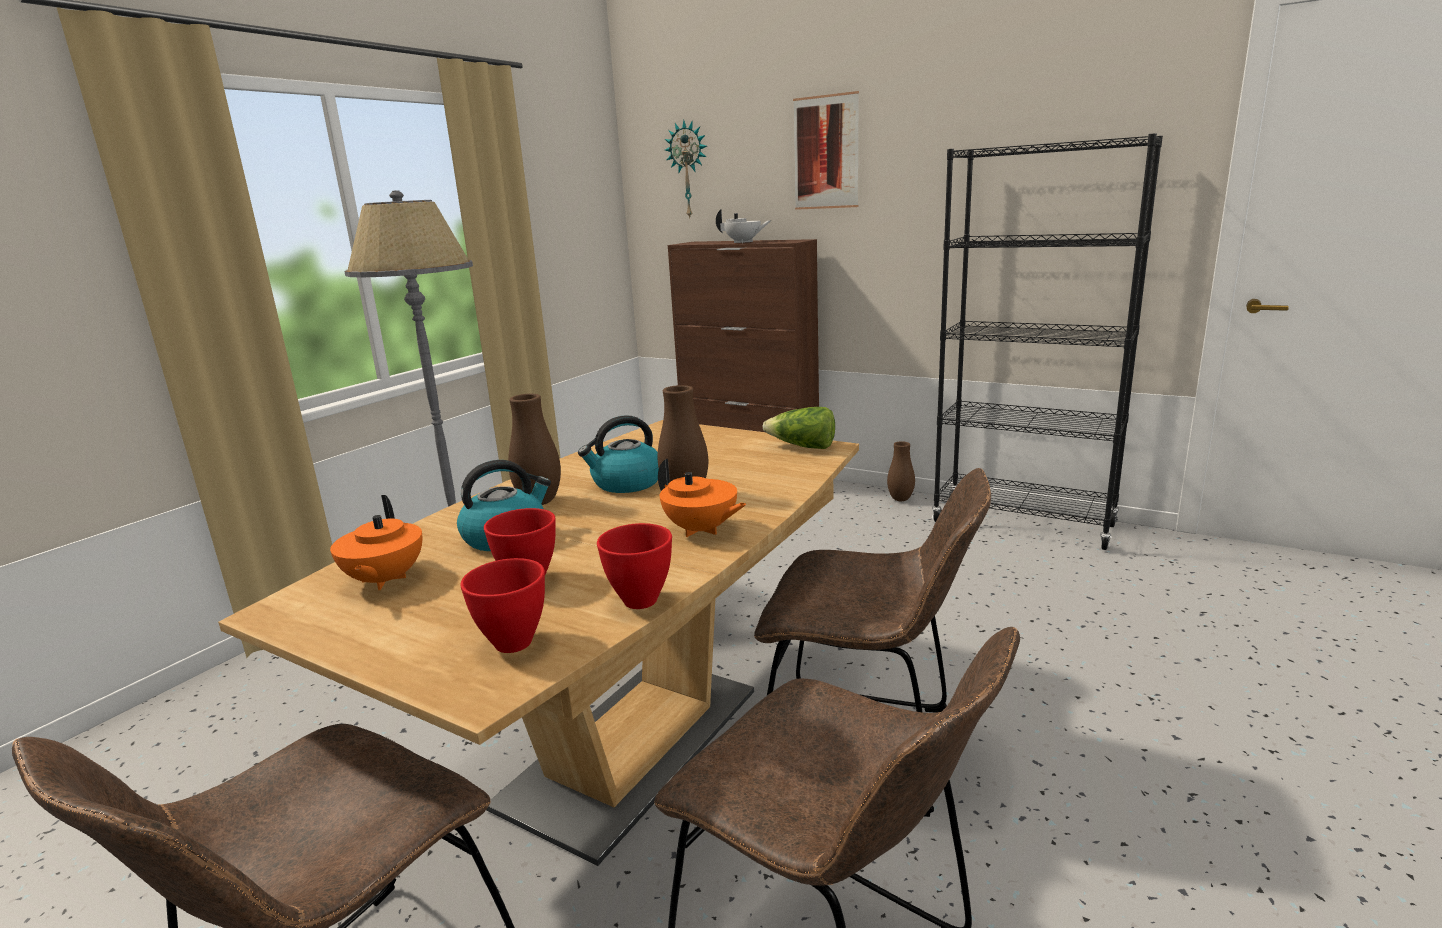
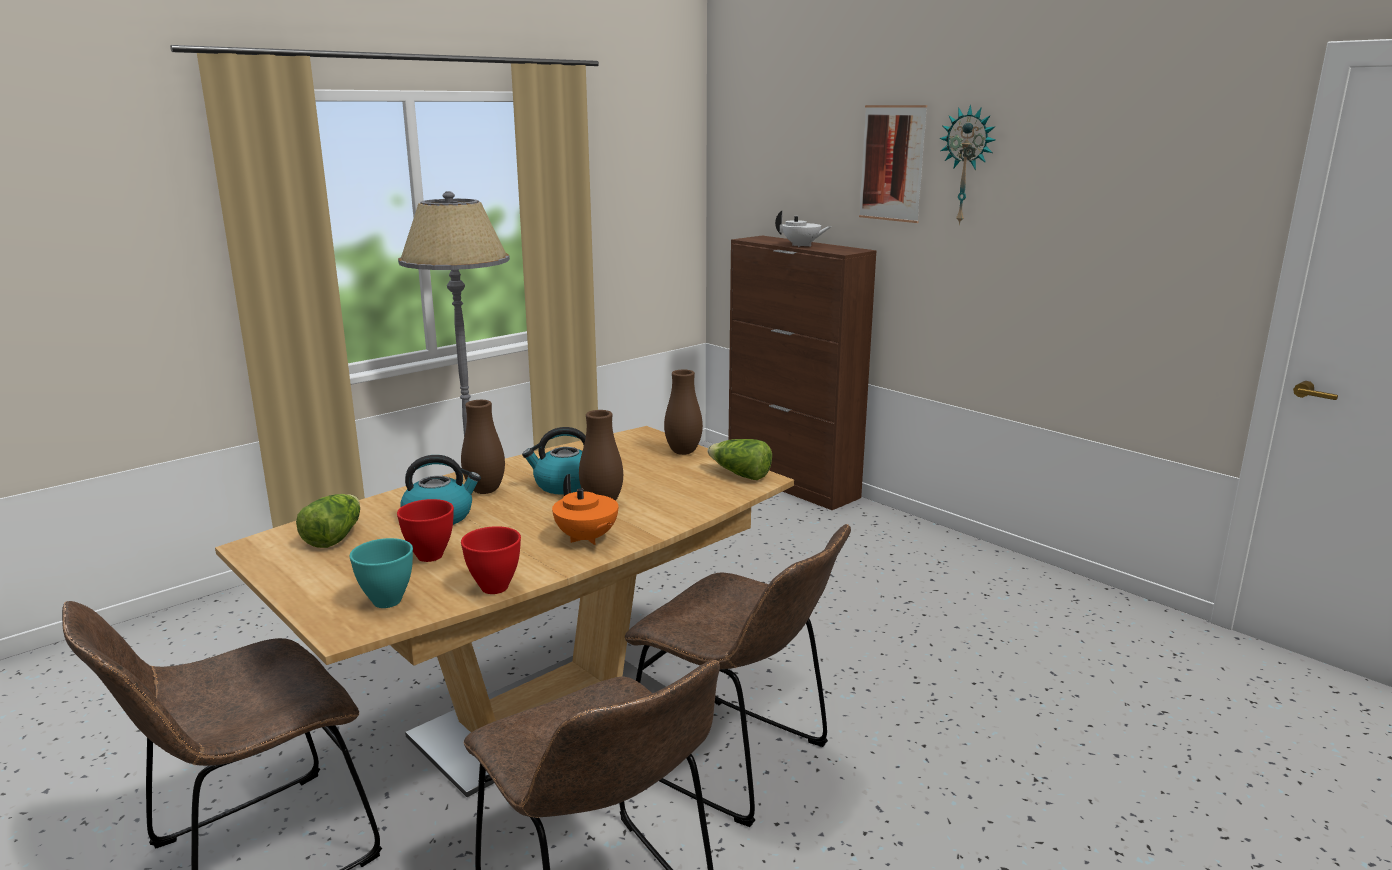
camera: 15 degrees right, 0 degrees up
orange teapot [330,495,423,590] -> lettuce [296,494,360,548]
red bowl [460,558,545,653] -> turquoise bowl [349,538,413,608]
wall clock [665,120,707,219] -> wall clock moved to [939,104,995,225]
brown vase [887,441,915,501] -> brown vase moved to [664,369,703,455]
black bookcase [932,133,1163,550] -> none

